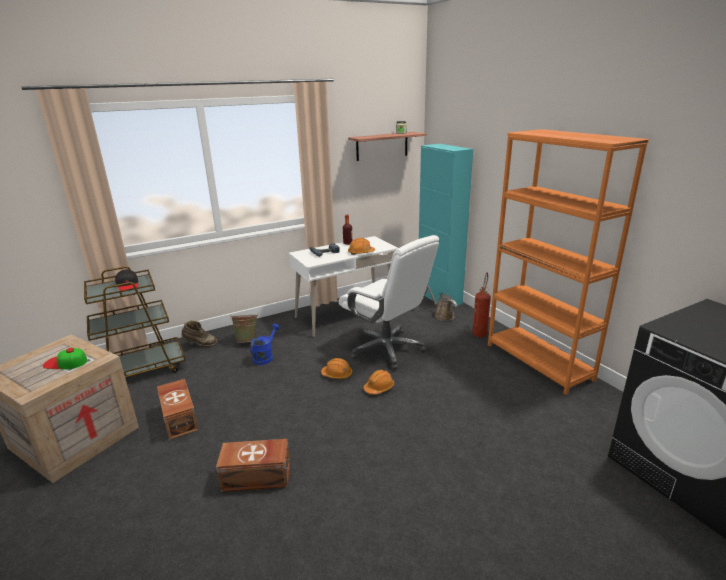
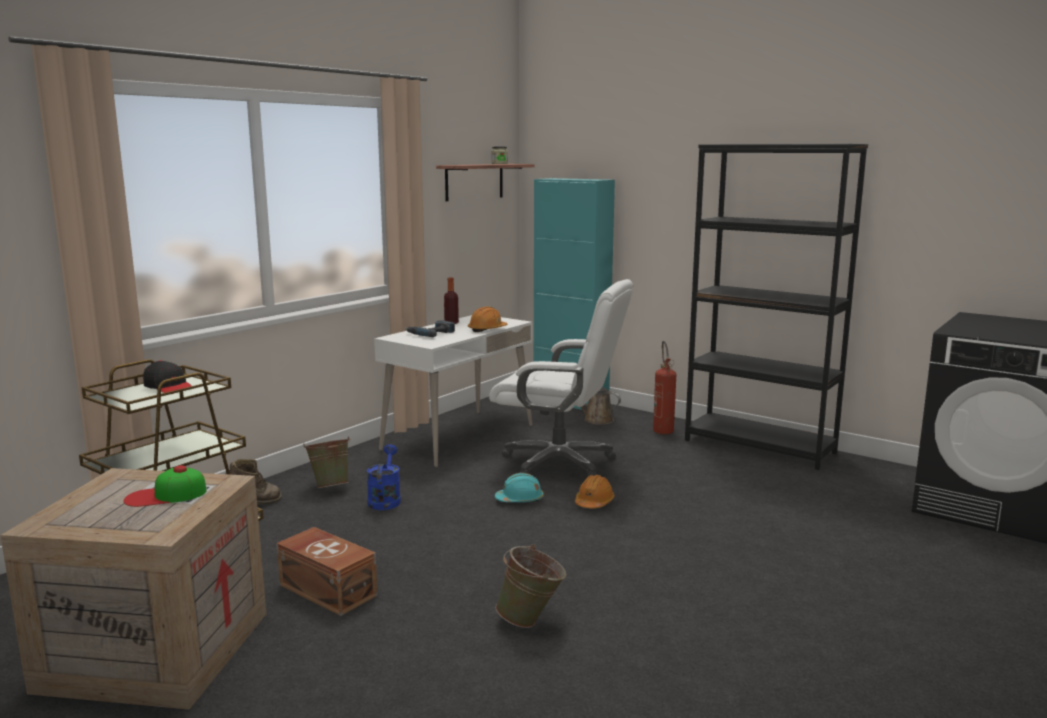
camera: 25 degrees left, 10 degrees down
brown storage box [216,439,290,492] -> green bucket [495,544,567,628]
orange hard hat [321,358,352,379] -> turquoise hard hat [495,473,544,502]
orange bookcase [488,129,649,395] -> black bookcase [685,144,868,470]

